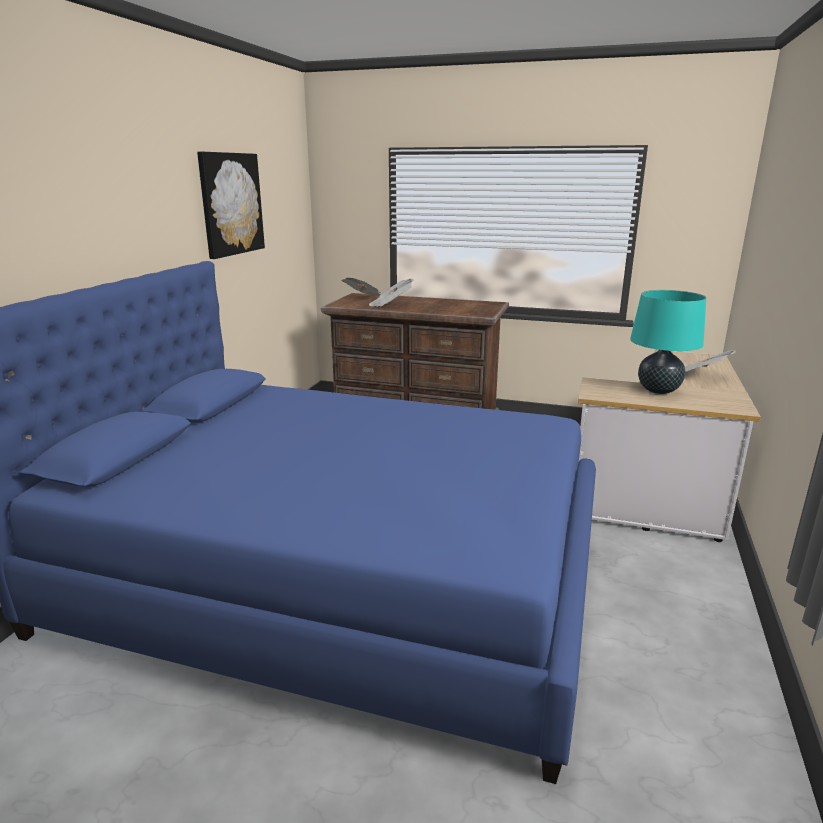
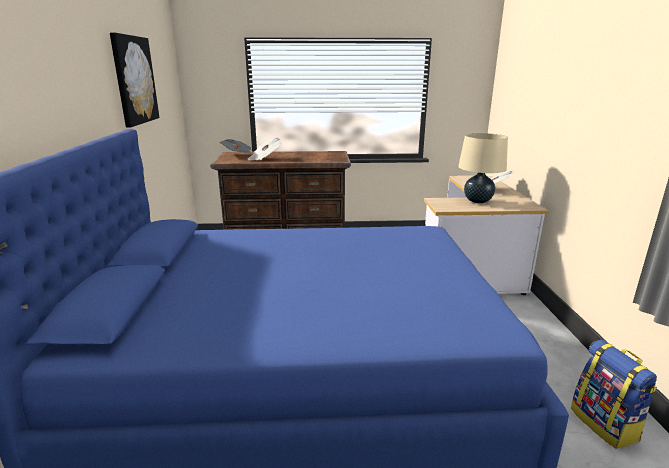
camera: 20 degrees left, 0 degrees up
turquoise table lamp [630,290,706,394] -> beige table lamp [458,133,508,203]
none -> backpack [571,340,657,449]

